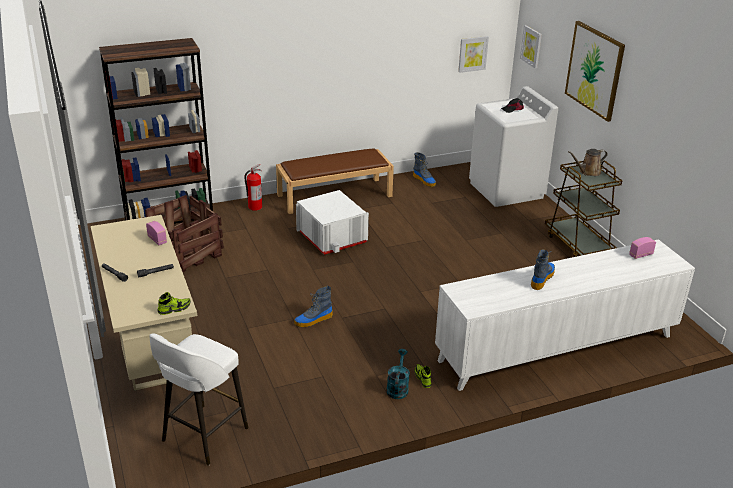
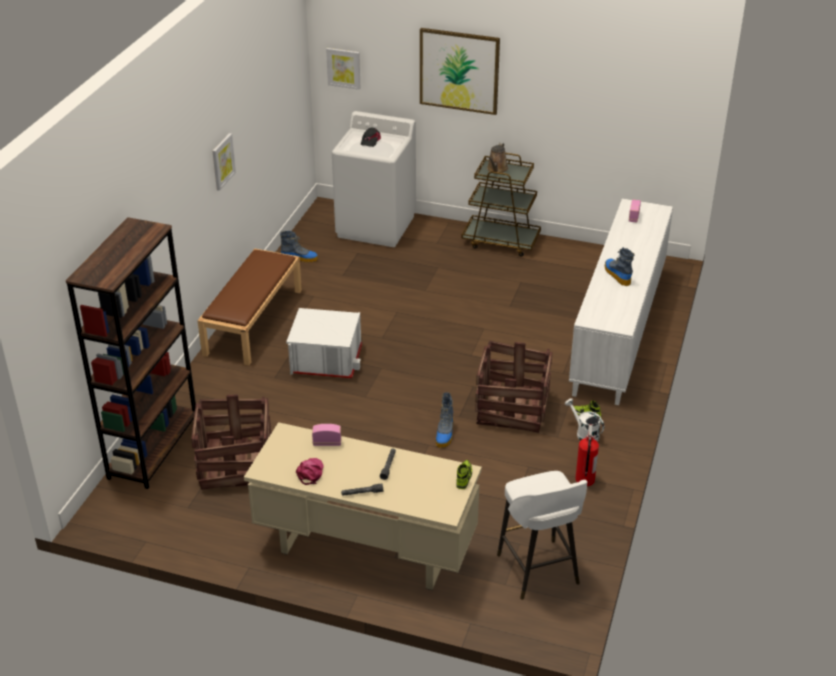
camera: 50 degrees left, 5 degrees up
fire extinguisher [244,164,262,211] -> fire extinguisher moved to [575,424,599,486]
turquoise watering can [386,349,410,399] -> white watering can [565,398,604,442]
picture [458,36,489,73] -> picture moved to [213,133,236,191]
none -> pink cap [296,458,323,485]
none -> crate [475,341,552,433]

